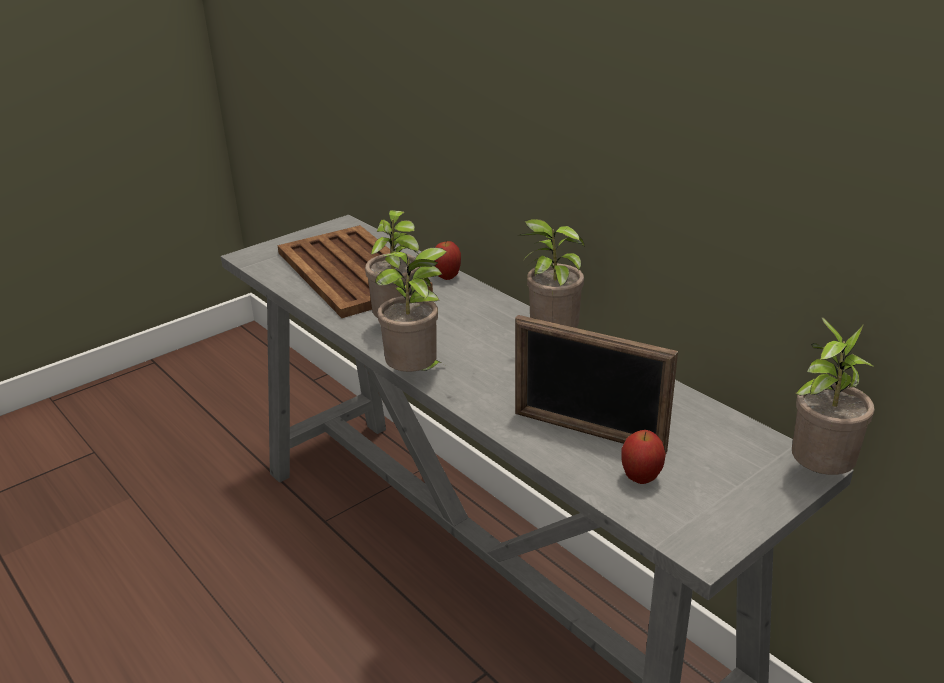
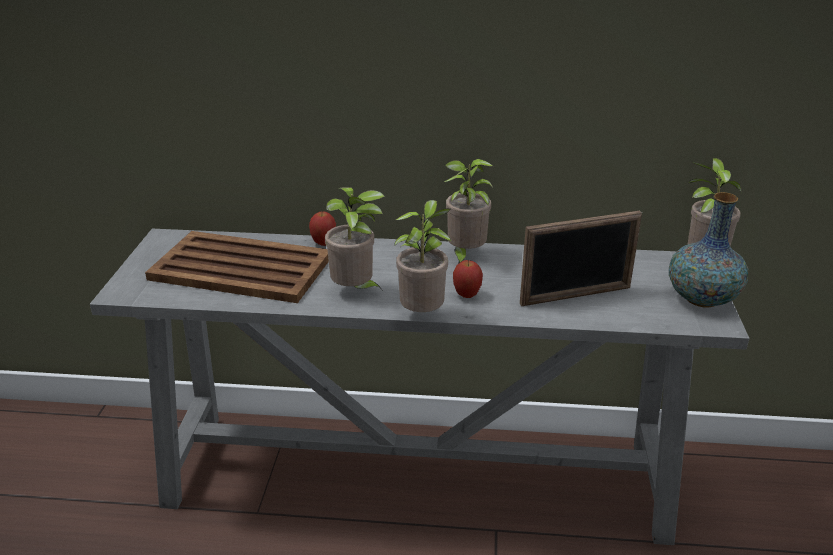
camera: 45 degrees left, 0 degrees up
apple [621,430,666,484] -> apple moved to [453,260,483,298]
none -> vase [669,192,748,308]

